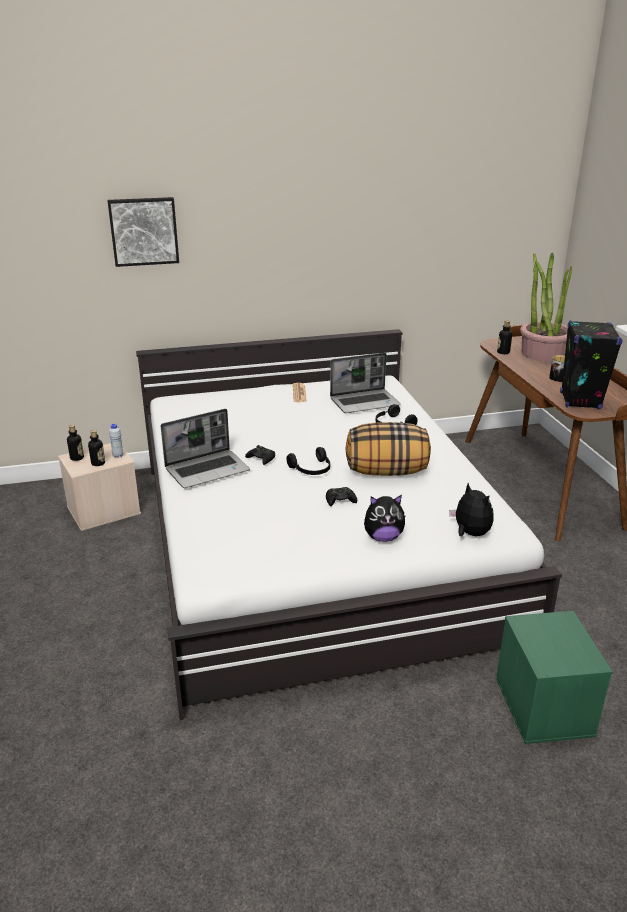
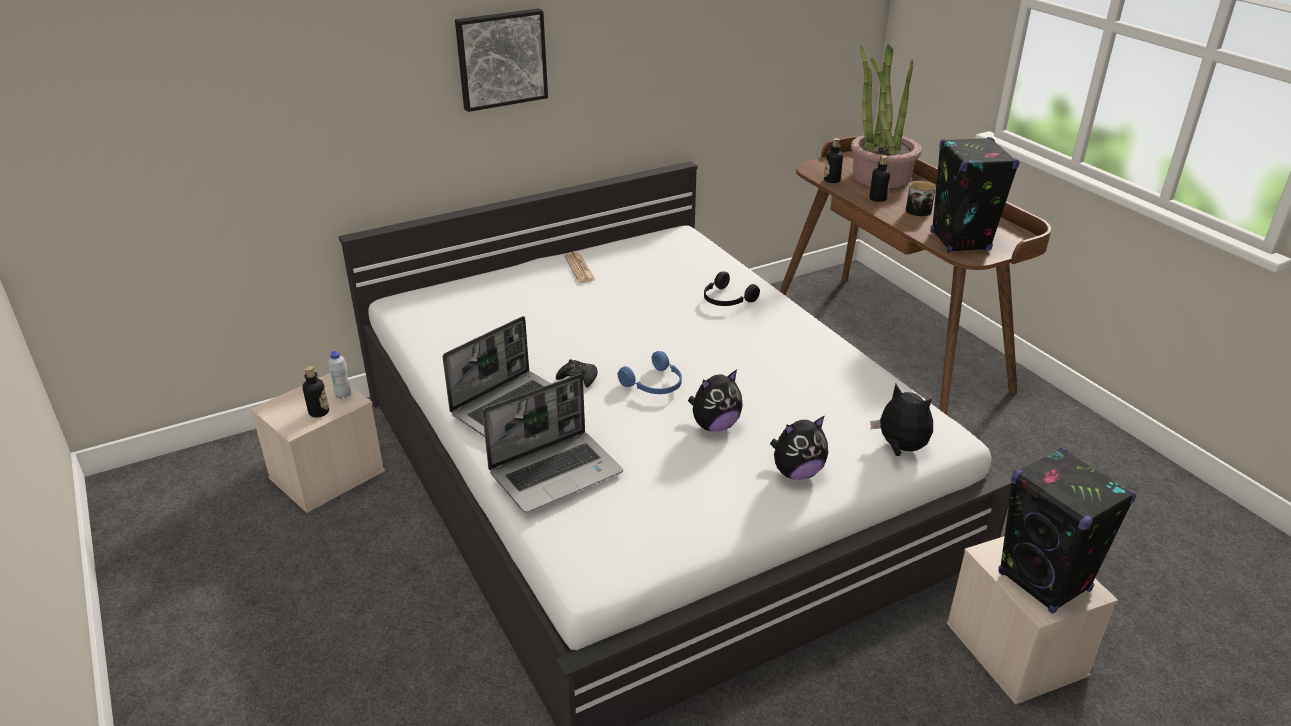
camera: 15 degrees left, 5 degrees up
bottle [67,425,84,461] -> bottle moved to [869,155,890,202]
picture [108,197,179,267] -> picture moved to [455,8,548,112]
black headphones [287,447,330,475] -> blue headphones [618,351,682,394]
black game controller [326,487,357,506] -> plush toy [688,369,743,432]
laptop [330,353,401,413] -> laptop moved to [482,374,623,513]
pillow [346,422,431,476] -> none
green storage box [496,611,613,744] -> beige storage box [947,536,1118,705]
none -> black speaker [999,448,1136,614]

